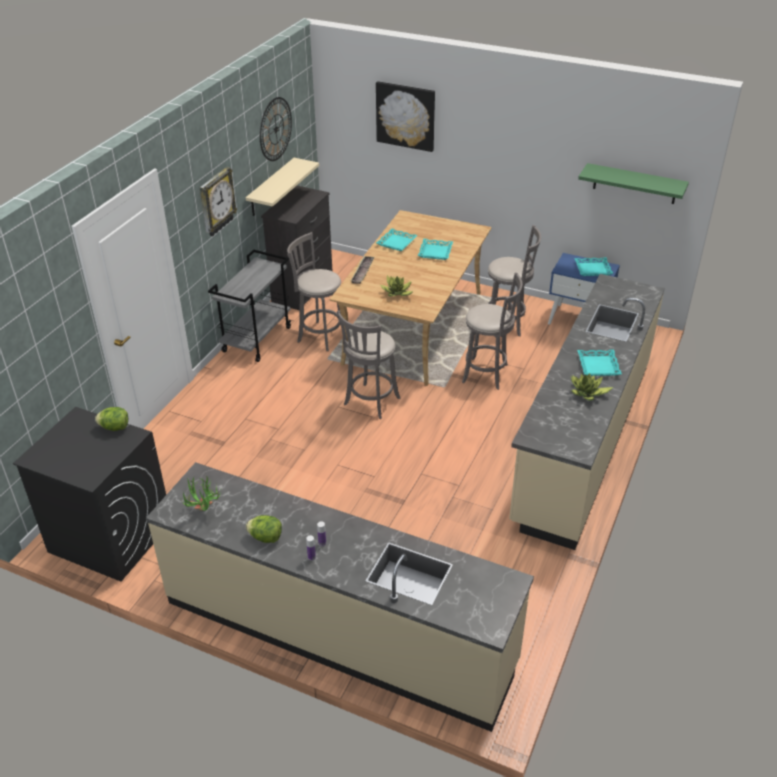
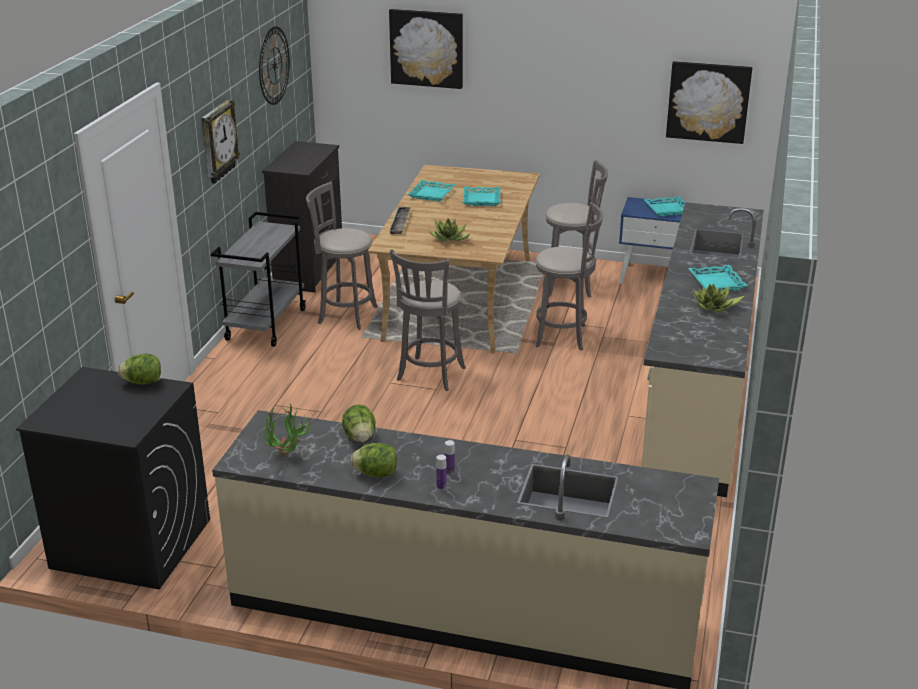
camera: 10 degrees left, 10 degrees down
beige shelf [246,158,319,216] -> none
green shelf [578,163,689,204] -> picture [666,61,752,144]
none -> lettuce [342,405,376,442]

